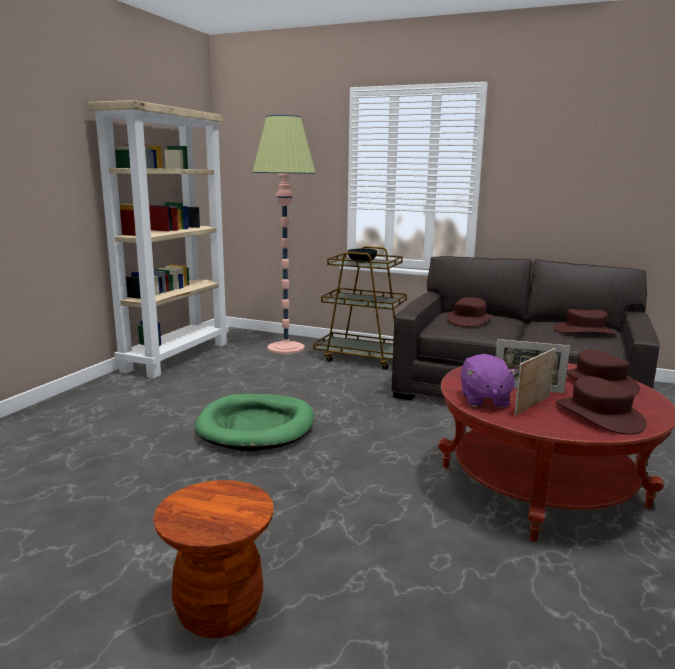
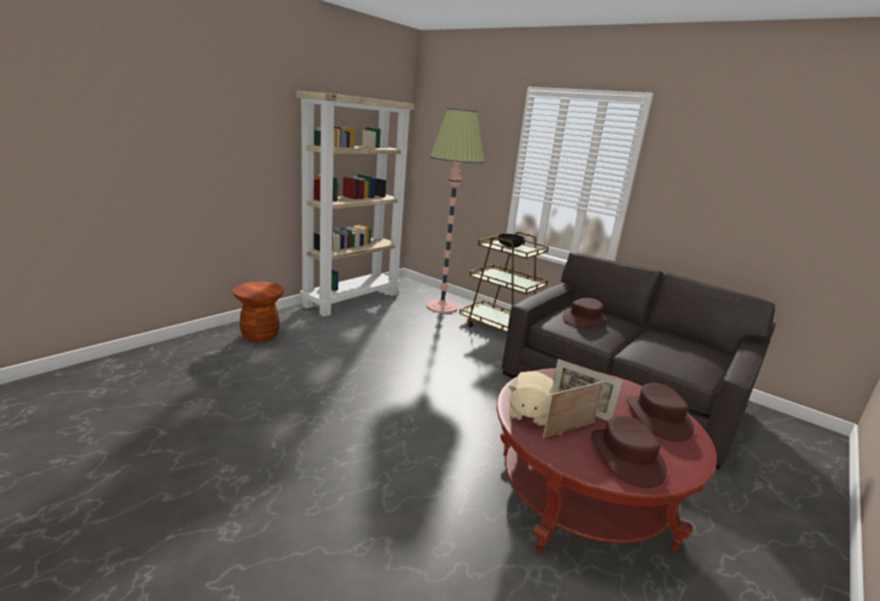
camera: 15 degrees right, 5 degrees up
brown stool [153,480,274,638] -> brown stool moved to [232,282,284,342]
green dog bed [195,394,314,451] -> none
purple plush toy [461,354,519,407] -> beige plush toy [508,371,555,426]
brown hat [553,309,617,335] -> none

